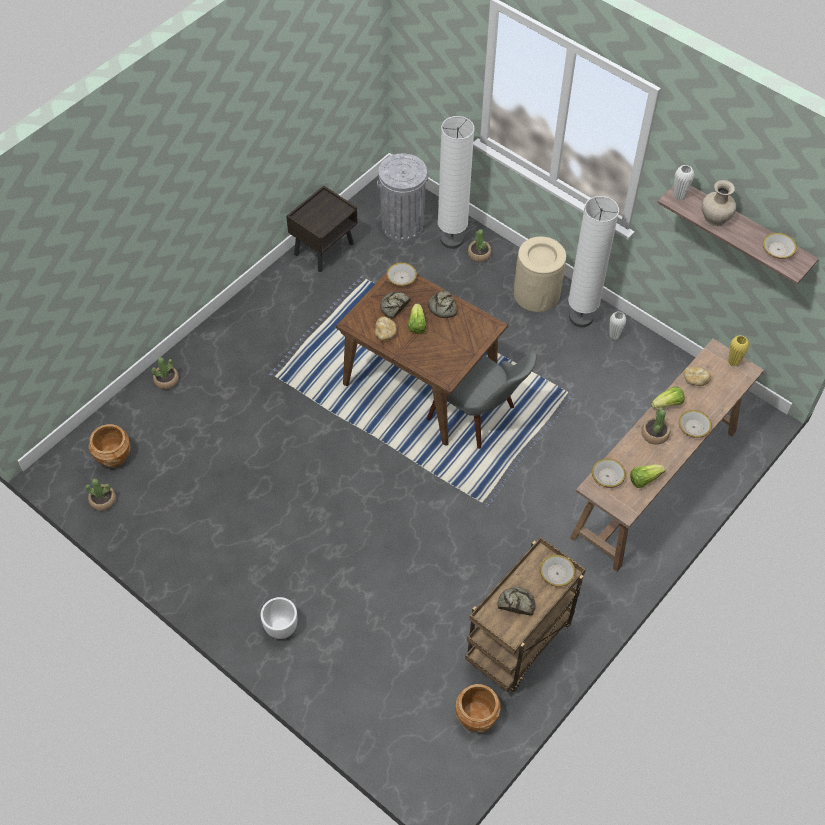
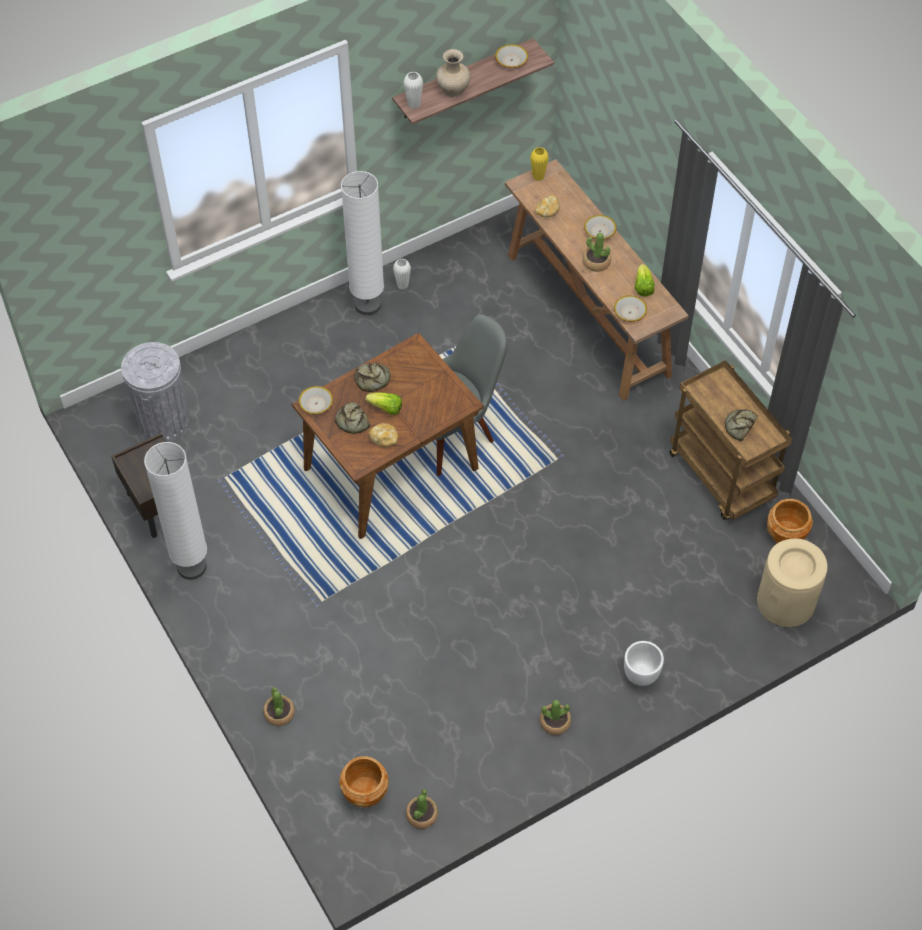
camera: 70 degrees left, 0 degrees up
white floor lamp [438,116,474,249] -> white floor lamp moved to [144,442,207,580]
potted plant [468,230,491,262] -> potted plant moved to [540,700,571,735]
beige trash can [514,237,566,312] -> beige trash can moved to [757,538,828,627]
bowl [540,555,575,587] -> none
lettuce [651,386,685,409] -> none

